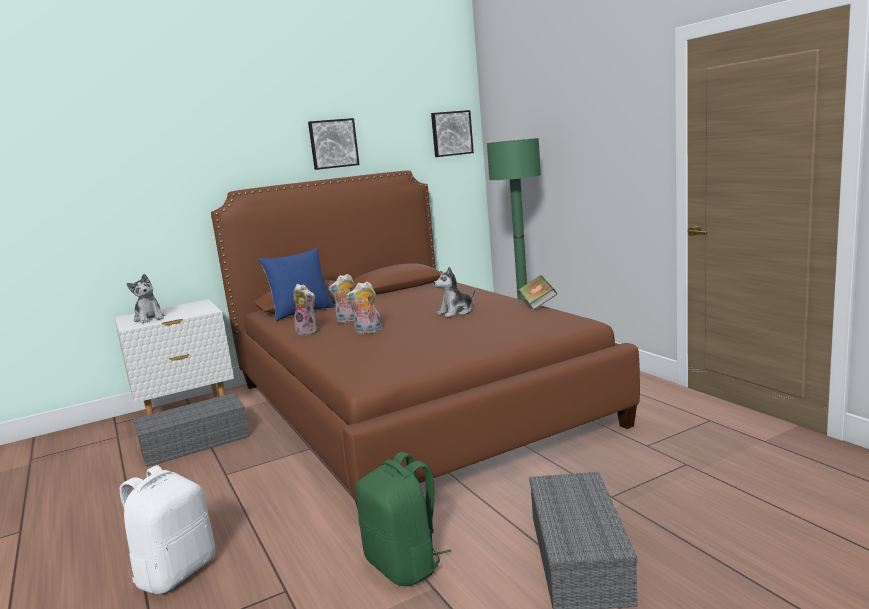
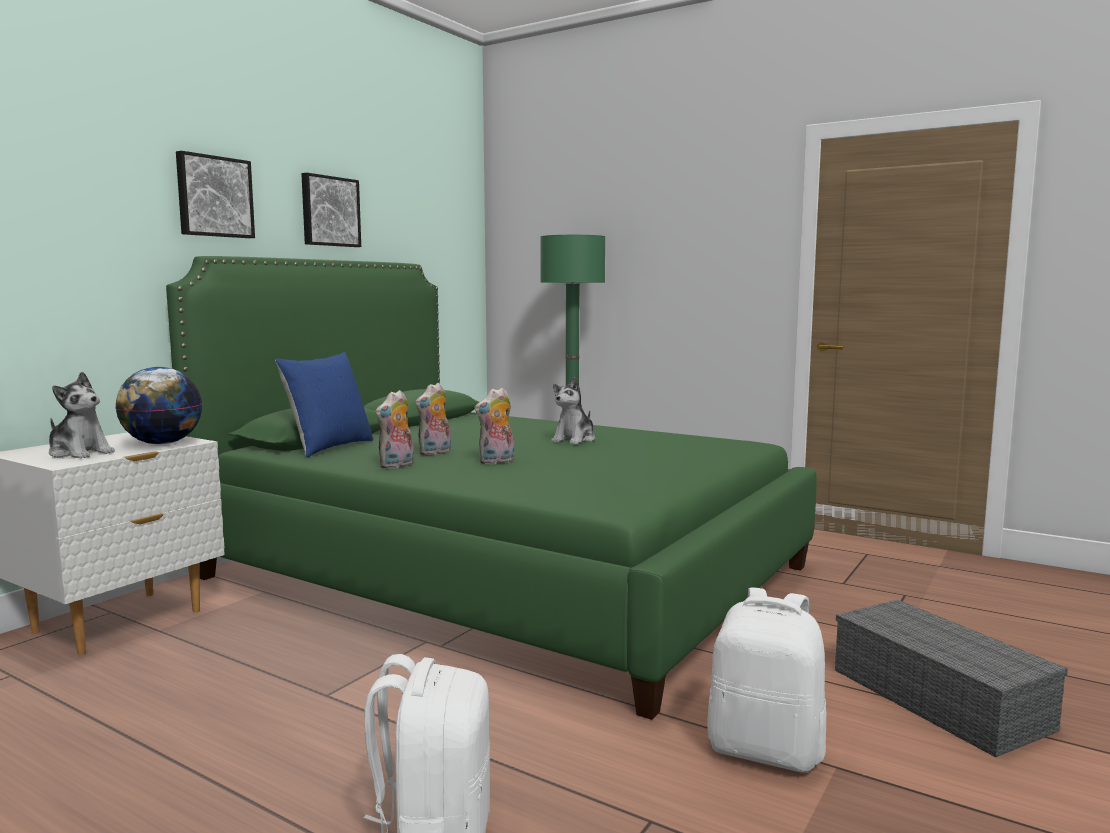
camera: 30 degrees left, 5 degrees down
grey storage box [133,393,249,467] -> none
brown bed [211,171,640,509] -> green bed [166,256,817,720]
plush toy [294,284,317,335] -> plush toy turned 120 degrees clockwise [375,390,414,469]
green backpack [355,452,451,586] -> white backpack [707,587,826,772]
picture [431,110,474,157] -> picture moved to [176,151,255,238]
book [518,275,557,310] -> none
none -> globe [115,367,202,445]

